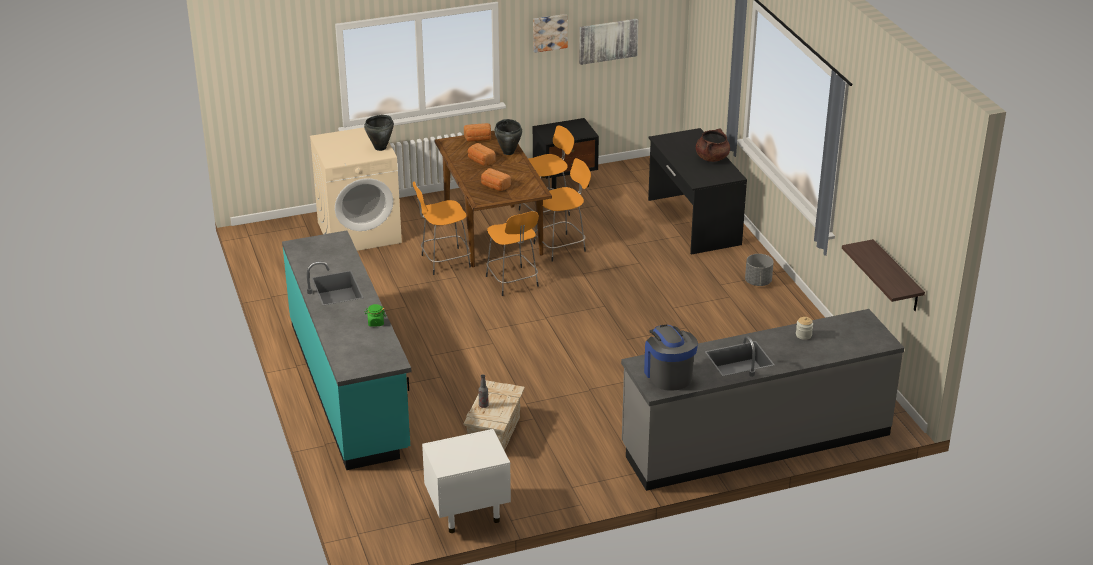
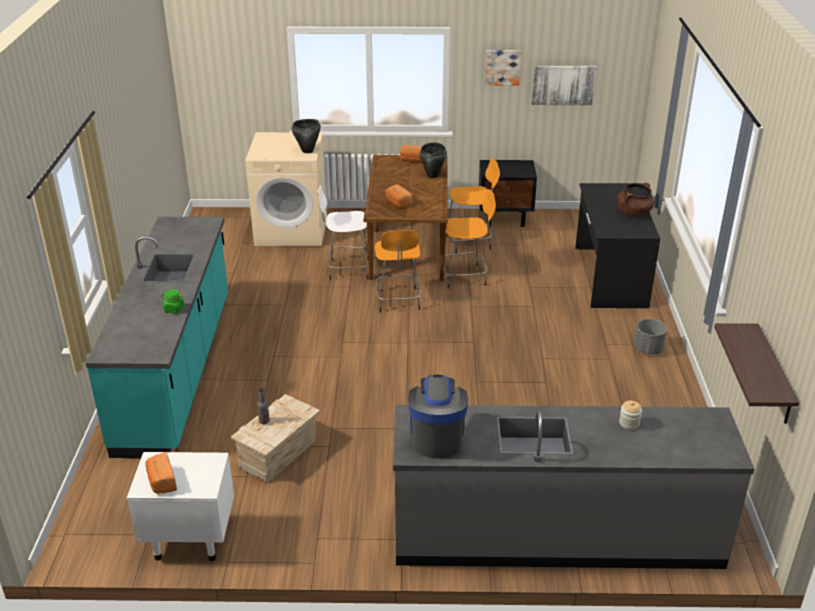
camera: 20 degrees right, 0 degrees up
orange stool [413,181,471,275] -> white stool [318,185,369,280]
bread [468,143,495,166] -> bread moved to [145,452,177,494]

